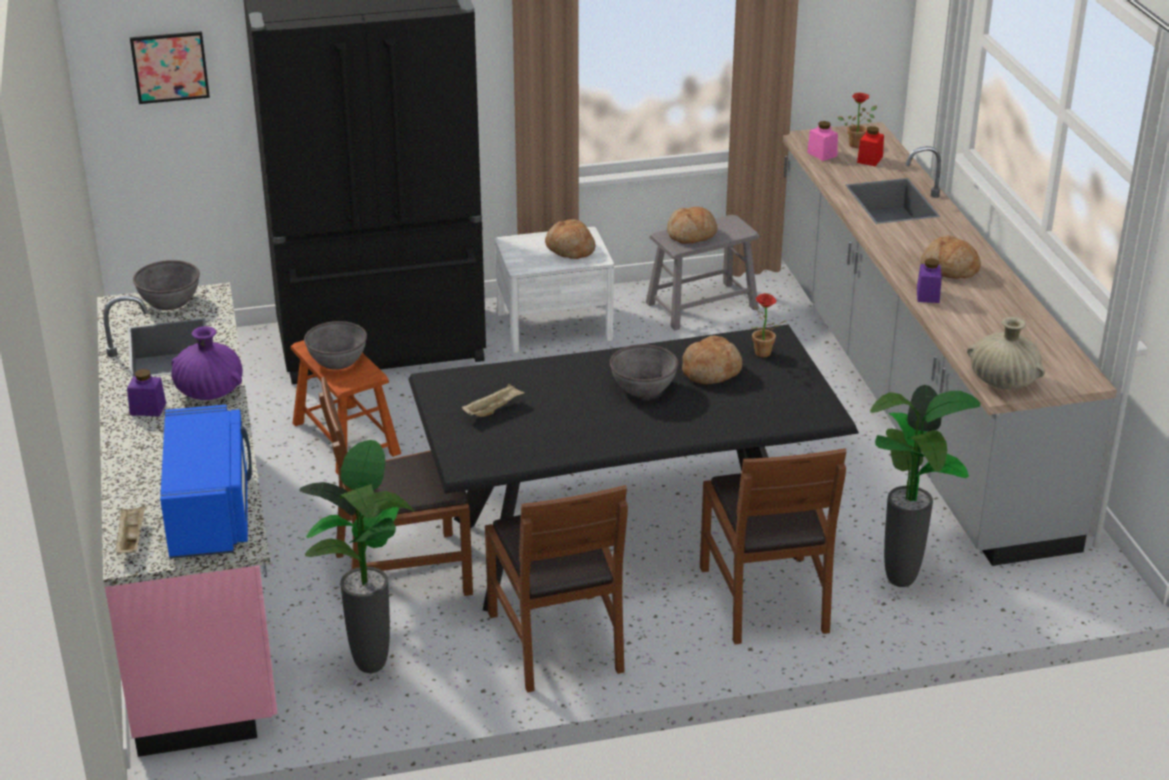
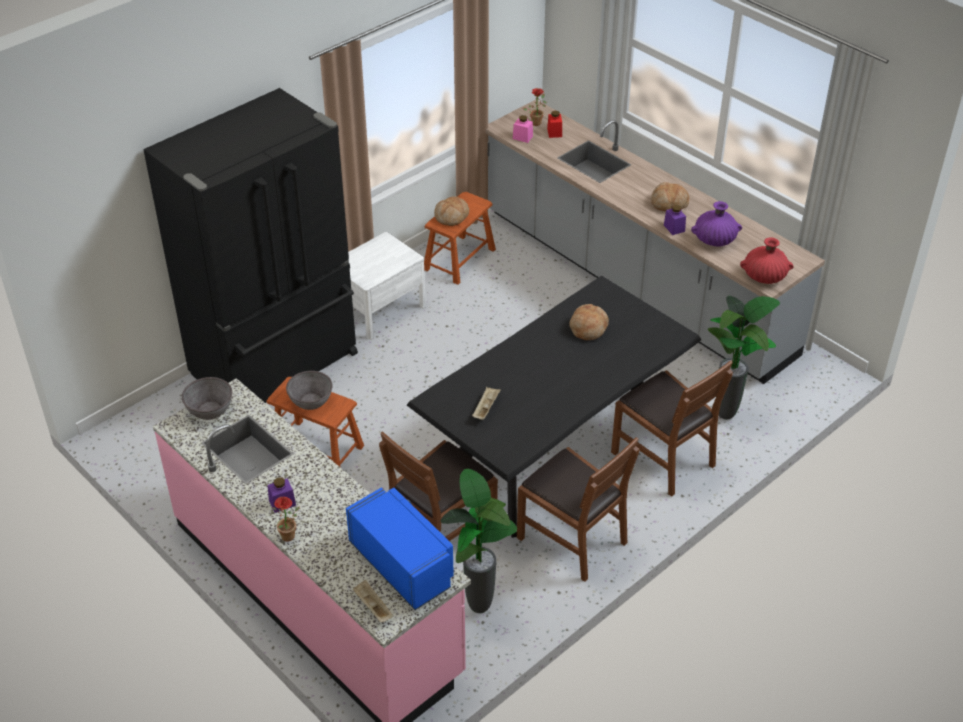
camera: 30 degrees left, 10 degrees up
picture [130,31,210,104] -> none
purple vase [171,326,243,400] -> purple vase moved to [691,201,742,246]
bread [545,219,596,259] -> none
grey bowl [610,344,678,398] -> none
grey stool [646,215,759,330] -> brown stool [424,192,496,285]
potted plant [752,293,787,357] -> potted plant moved to [272,497,300,541]
beige vase [967,317,1045,389] -> red vase [740,237,794,284]

